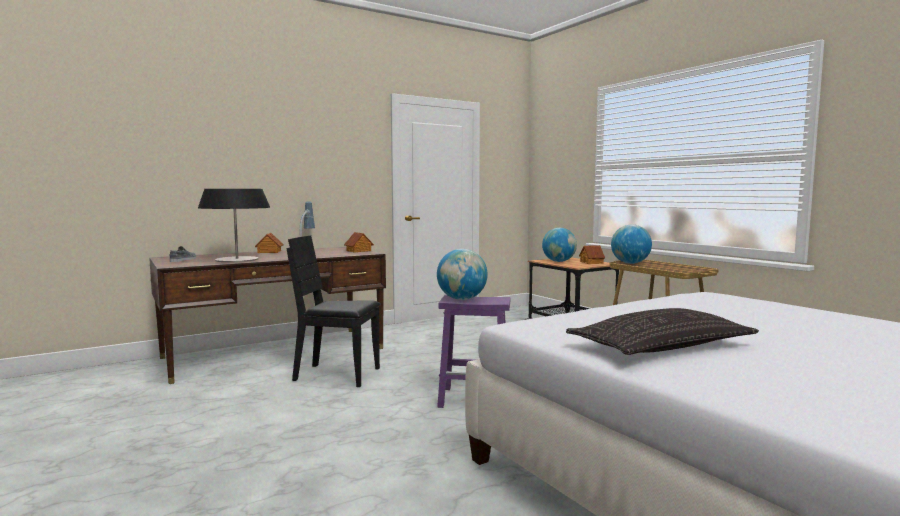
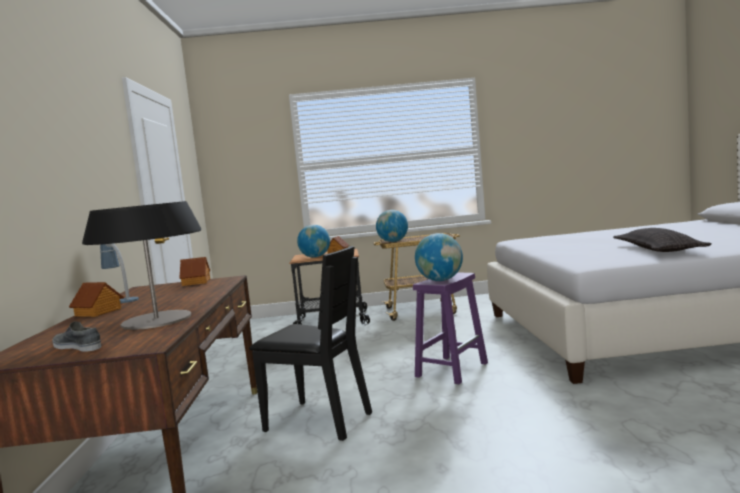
camera: 60 degrees left, 0 degrees up
black chair [286,236,381,387] -> black chair turned 105 degrees counterclockwise [249,246,372,441]

